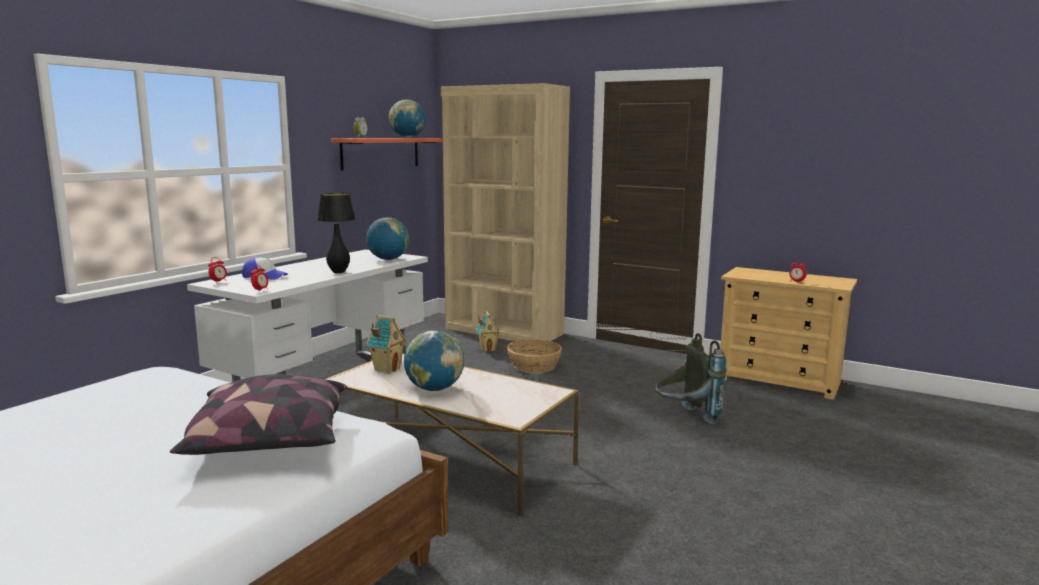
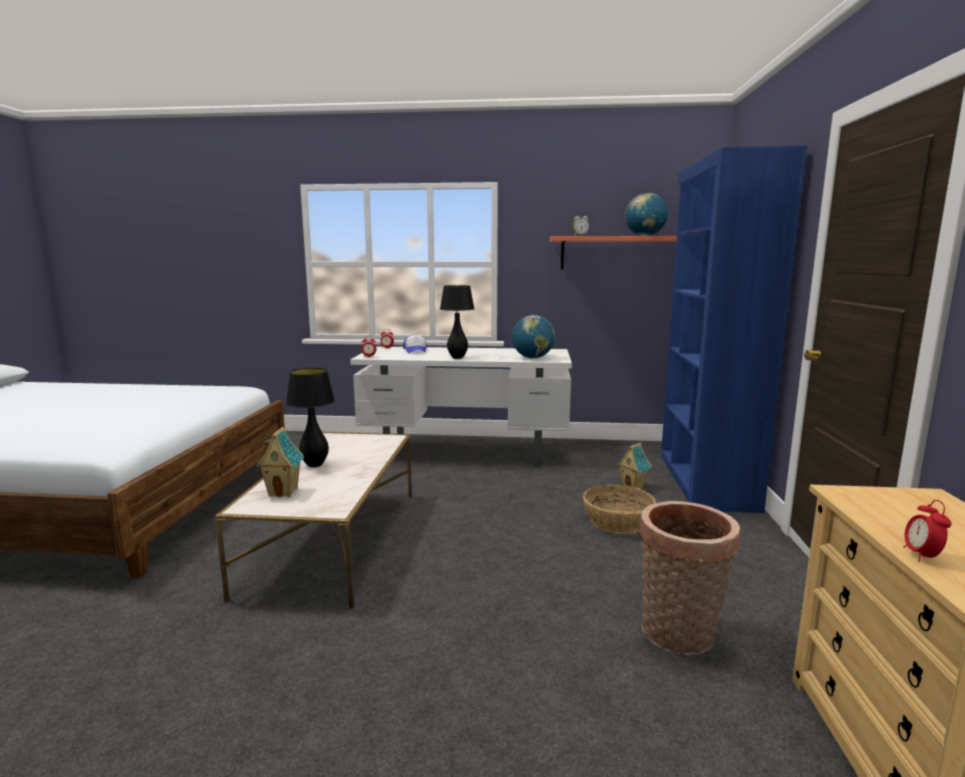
camera: 65 degrees right, 0 degrees up
pillow [170,374,347,455] -> none
toy house [366,315,407,374] -> toy house moved to [256,427,304,497]
globe [404,331,464,391] -> black table lamp [286,368,335,467]
beige bookcase [441,83,570,341] -> blue bookcase [661,146,807,513]
grey backpack [655,333,727,424] -> none
none -> basket [639,501,740,655]

